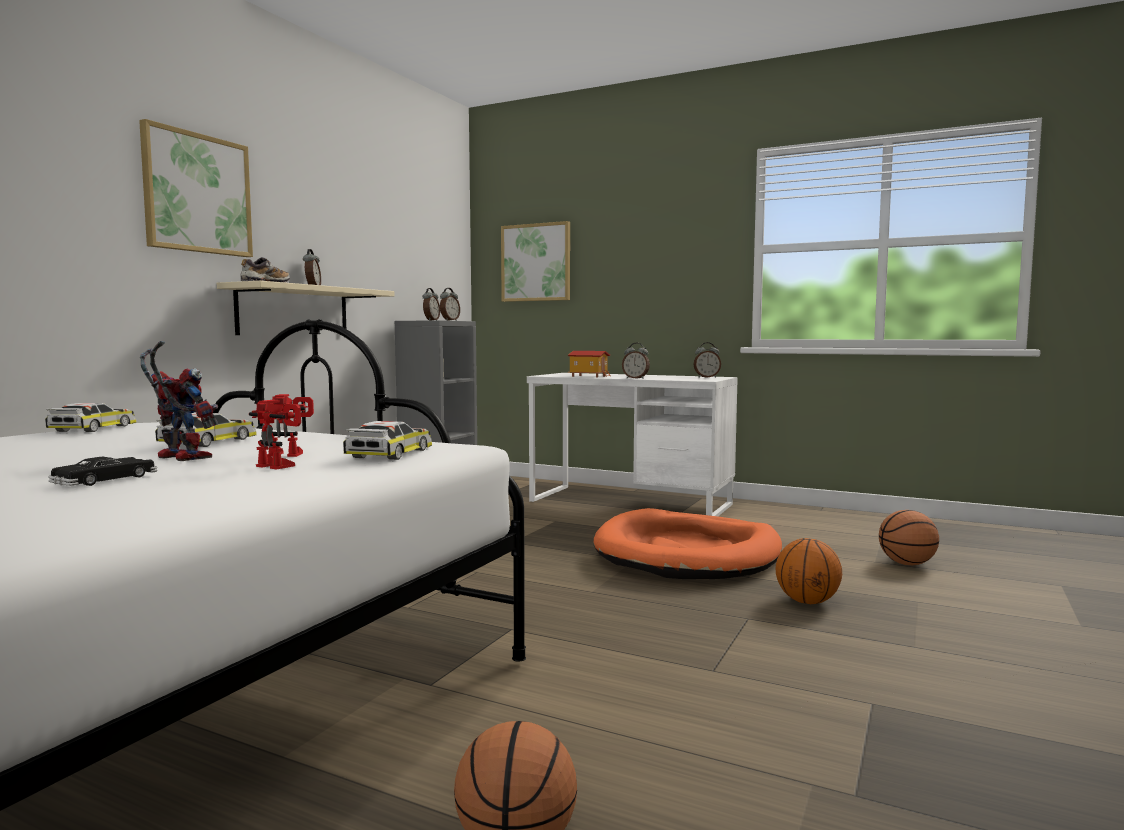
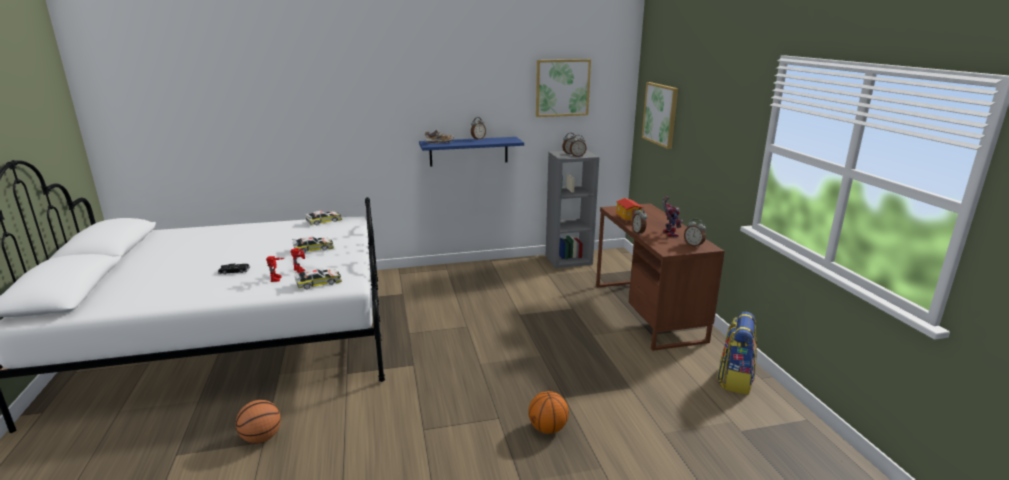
camera: 50 degrees right, 15 degrees up
picture [139,119,253,257] -> picture moved to [536,59,591,117]
toy robot [140,341,218,461] -> toy robot moved to [662,196,683,237]
beige shelf [217,281,395,335] -> blue shelf [419,137,524,167]
white desk [527,373,738,516] -> brown desk [596,203,725,351]
orange dog bed [594,508,782,579] -> none
basketball [879,510,939,565] -> none
none -> backpack [717,312,757,395]

